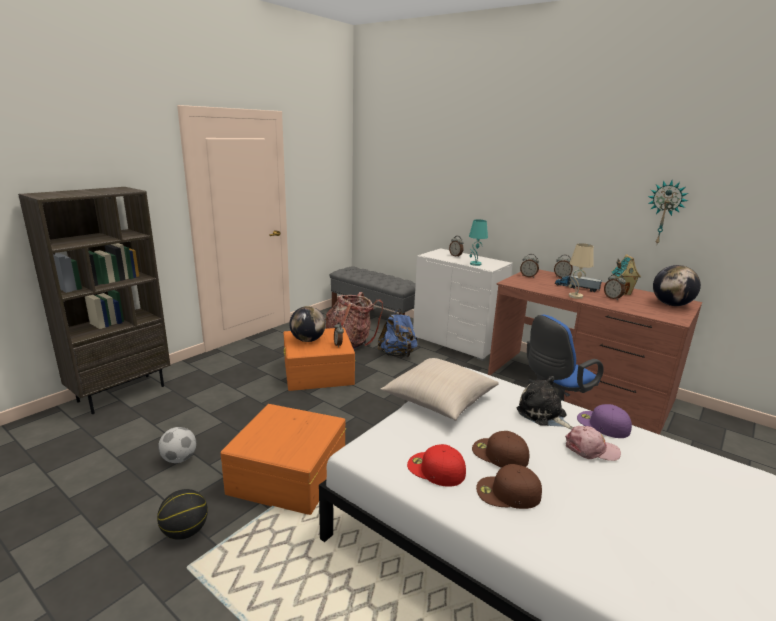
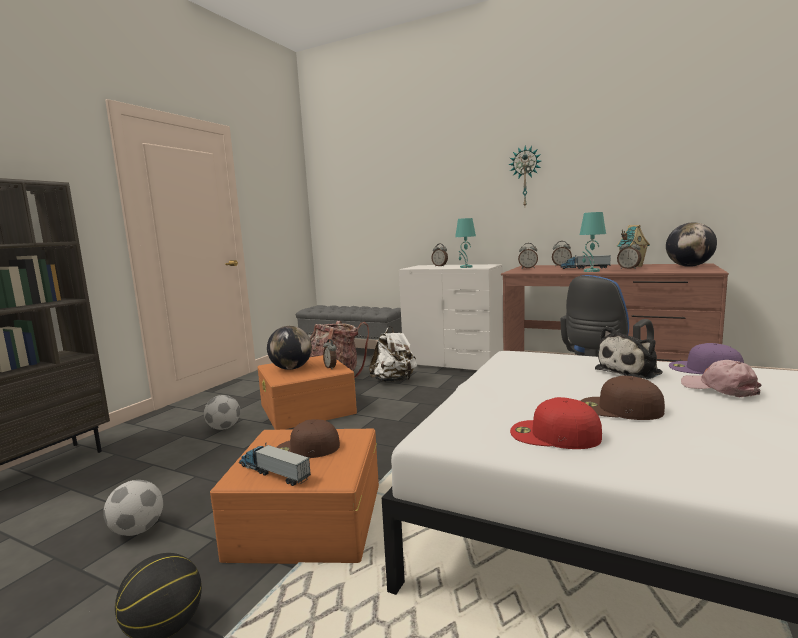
camera: 10 degrees left, 10 degrees down
blue backpack [377,308,418,357] -> white backpack [369,326,417,382]
beige pillow [381,358,499,421] -> none
brown cap [476,464,542,509] -> brown cap moved to [276,419,340,458]
plush toy [517,376,574,429] -> plush toy turned 75 degrees counterclockwise [595,326,663,379]
pink cap [565,426,621,461] -> pink cap turned 120 degrees counterclockwise [681,360,762,397]
beige table lamp [569,243,594,299] -> turquoise table lamp [580,212,606,272]
wall clock [648,180,688,246] -> wall clock moved to [508,145,541,206]
none -> football [204,395,240,430]
none -> toy truck [239,442,311,486]

